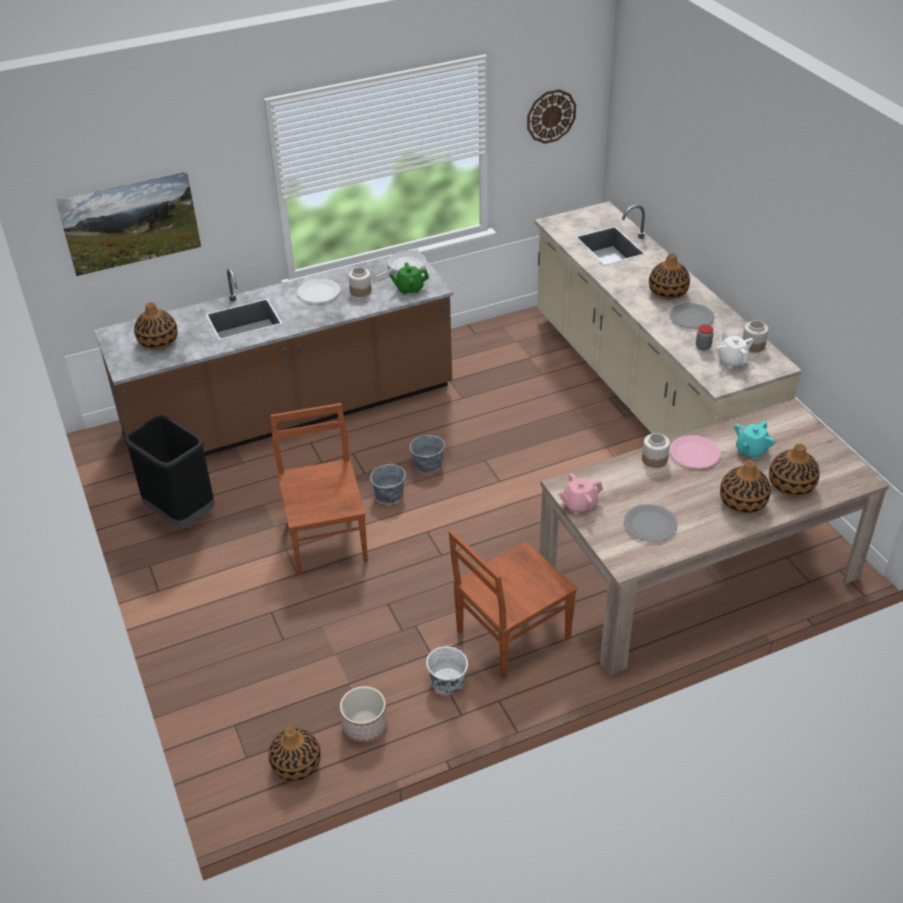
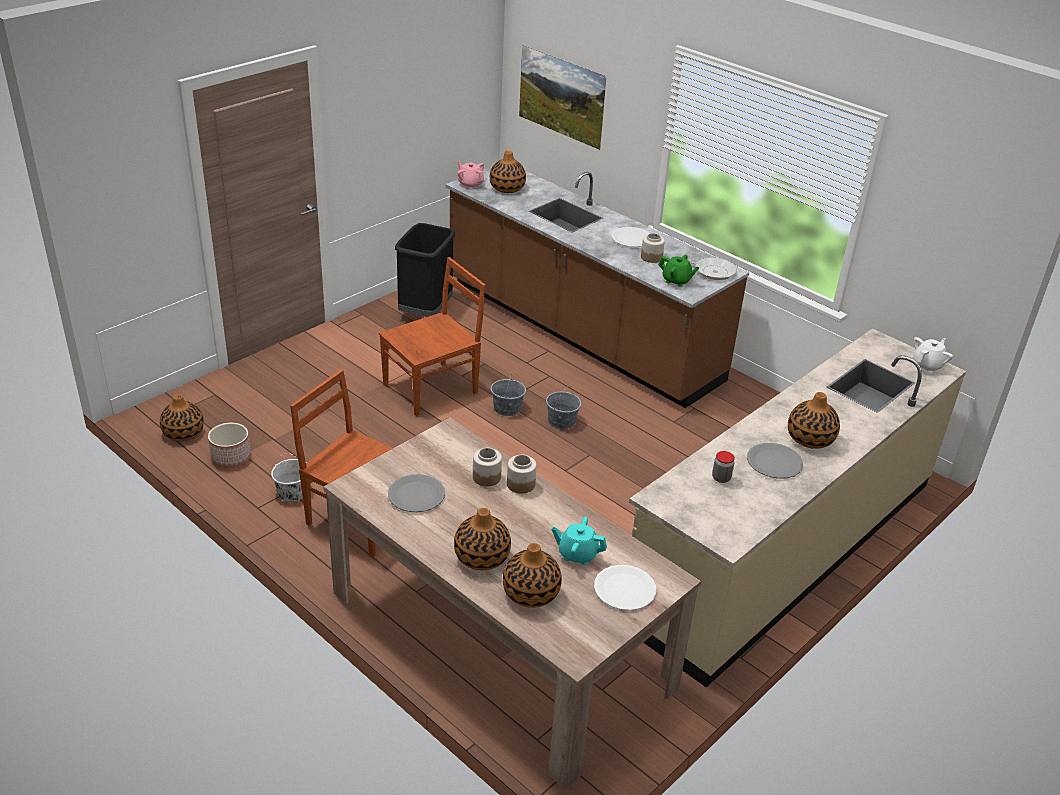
camera: 65 degrees right, 5 degrees down
green teapot [389,262,429,295] -> green teapot turned 150 degrees clockwise [659,255,700,287]
wall clock [527,89,576,144] -> none
pink teapot [558,473,603,514] -> pink teapot moved to [457,162,484,189]
pink plate [670,435,720,469] -> none
white teapot [716,331,754,368] -> white teapot moved to [913,337,953,373]
jar [742,321,769,353] -> jar moved to [473,448,502,486]
none -> white plate [594,565,656,610]

